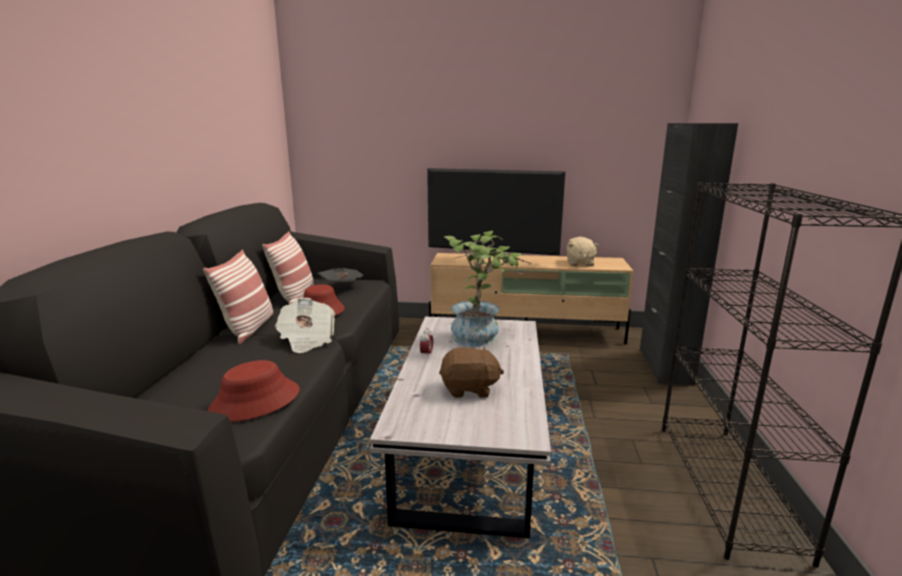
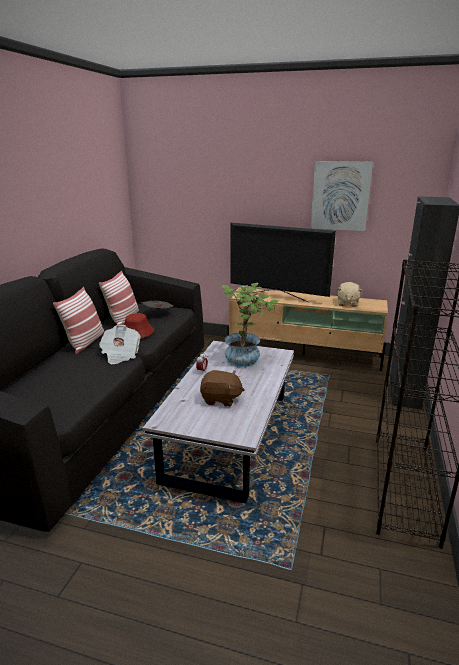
camera: 10 degrees right, 5 degrees up
red hat [208,360,300,422] -> none
none -> picture [311,161,373,231]

